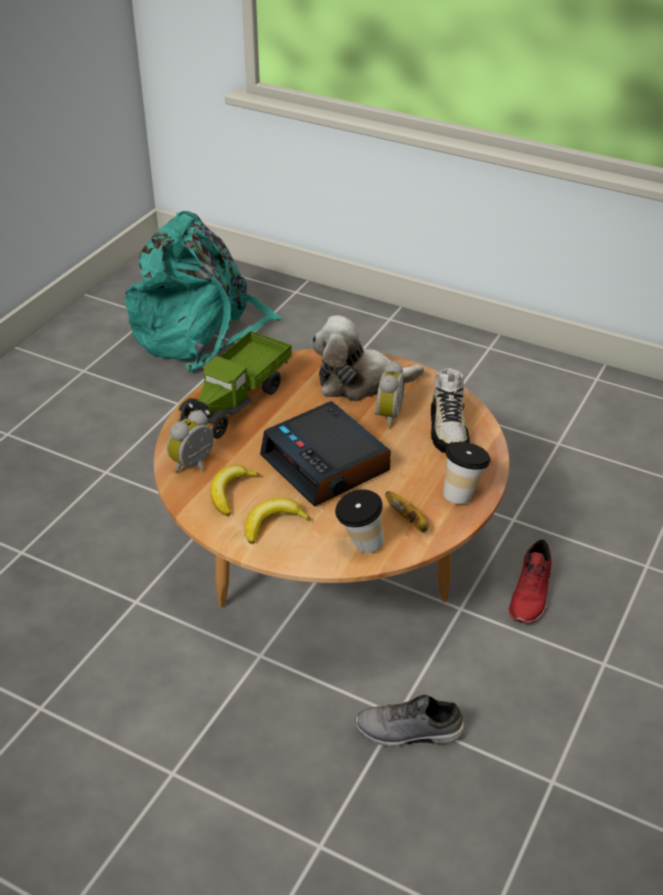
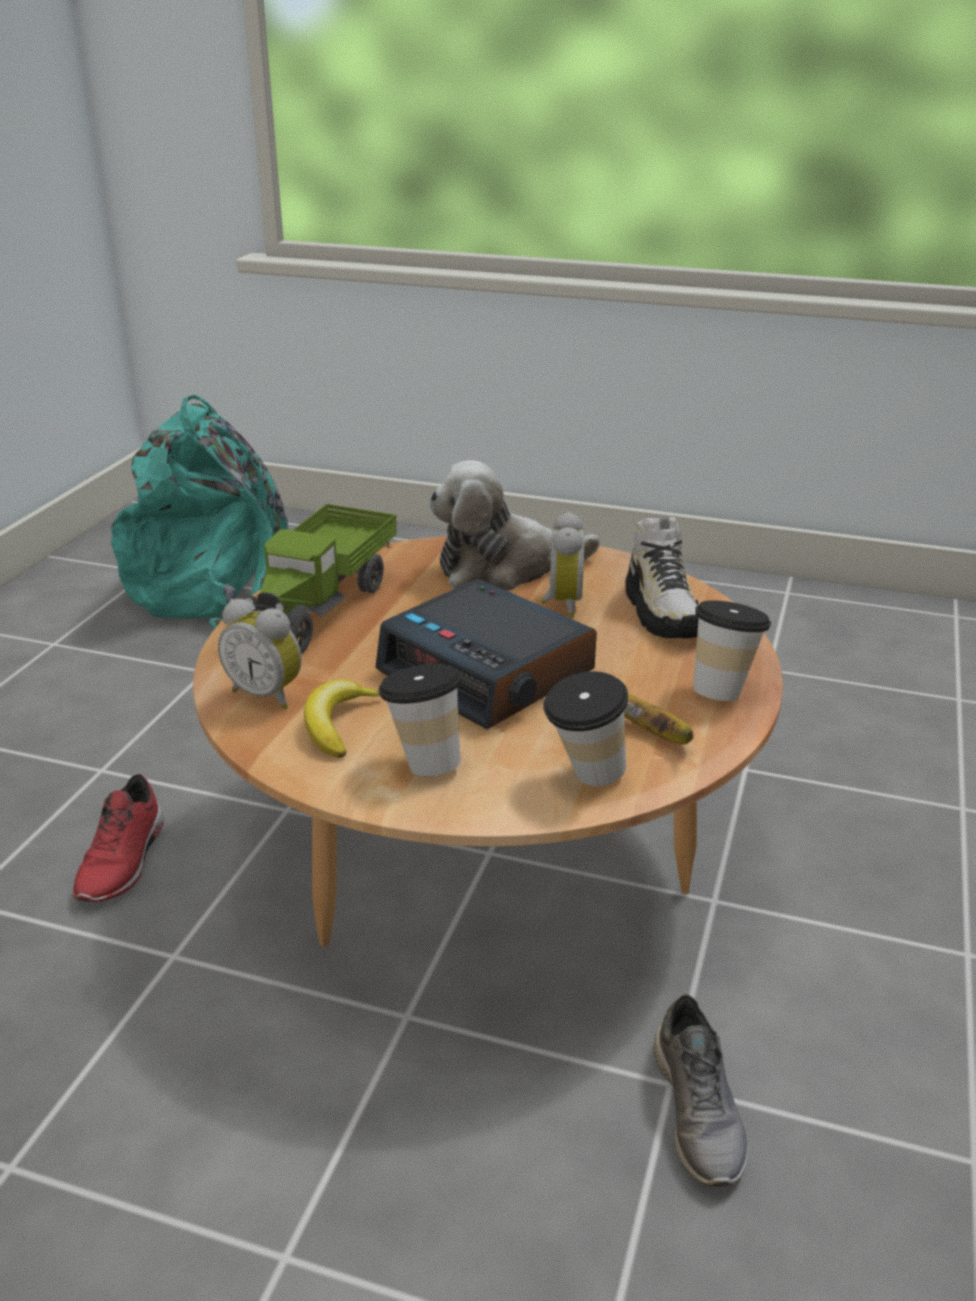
camera: 10 degrees left, 10 degrees down
alarm clock [167,410,214,473] -> alarm clock turned 90 degrees counterclockwise [218,599,302,709]
banana [245,498,311,544] -> cup [378,664,461,776]
grey shoe [355,695,465,747] -> grey shoe turned 90 degrees counterclockwise [653,994,748,1186]
red shoe [509,539,552,624] -> red shoe moved to [73,774,164,902]

